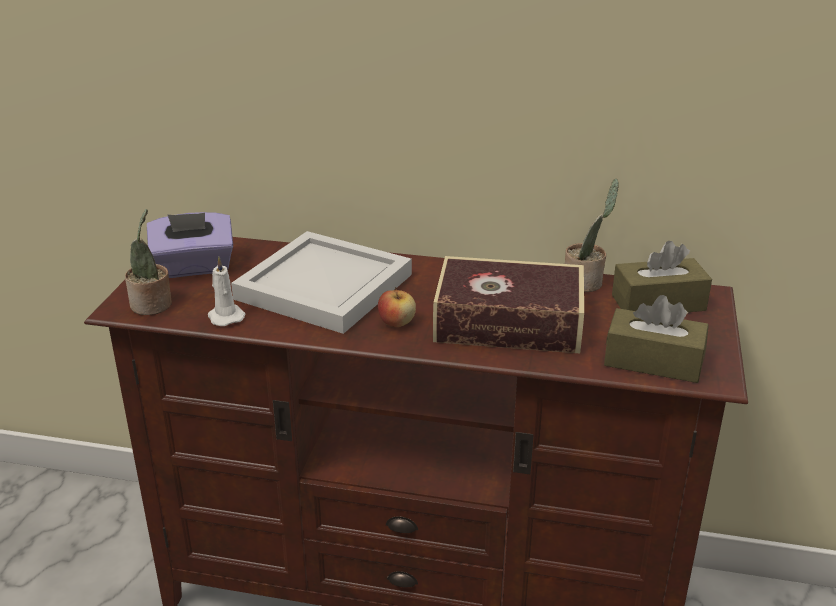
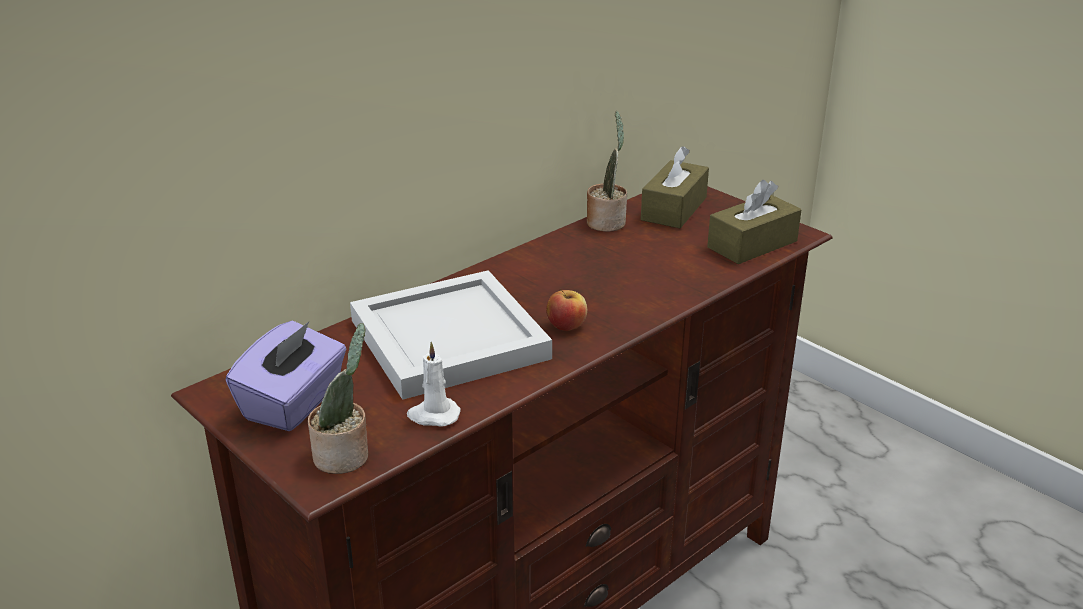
camera: 55 degrees left, 0 degrees up
book [433,256,584,353] -> none

